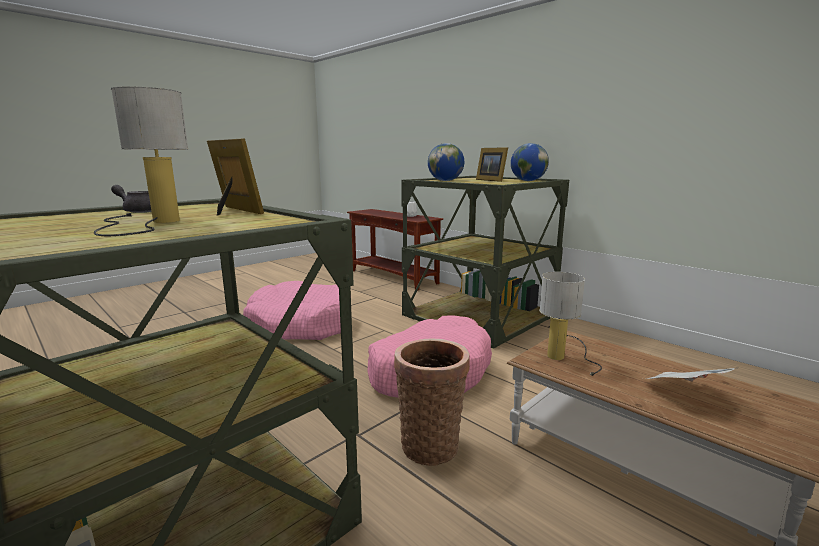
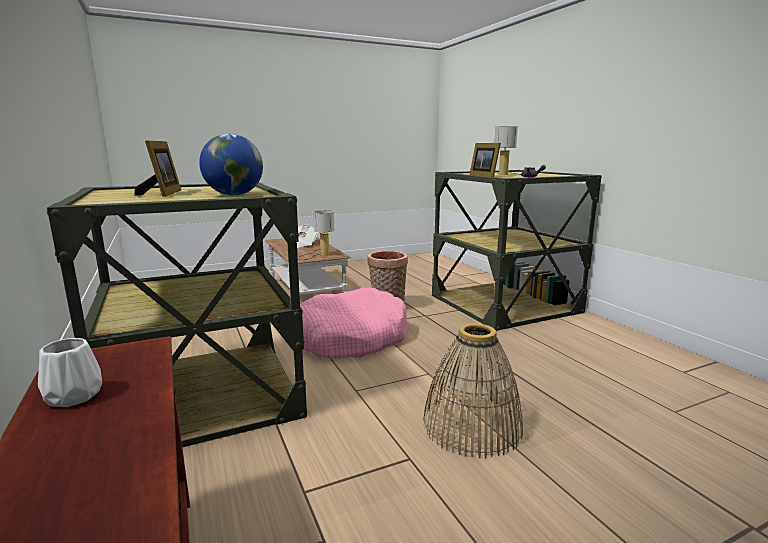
camera: 160 degrees left, 0 degrees up
pink dog bed [243,281,341,340] -> basket [424,323,523,458]
globe [511,143,549,181] -> none

